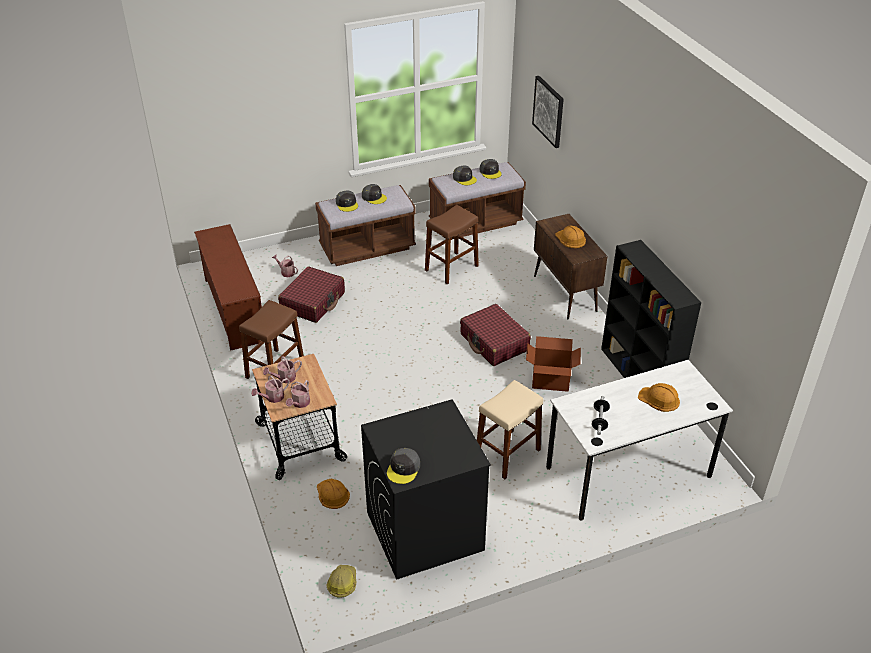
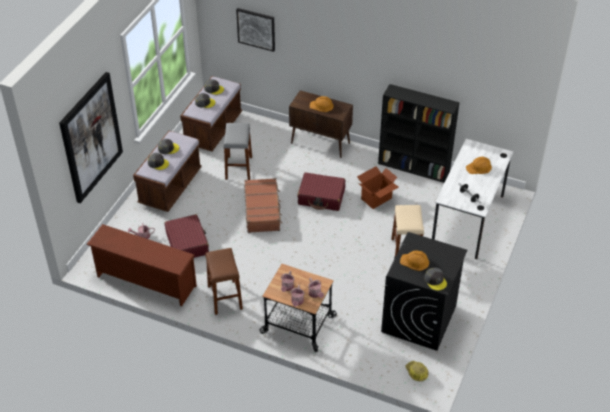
camera: 45 degrees left, 5 degrees up
orange hard hat [317,479,350,509] -> orange hard hat moved to [400,251,429,271]
brown stool [425,205,479,284] -> grey stool [224,123,252,180]
none -> picture [59,72,123,203]
none -> brown suitcase [244,178,283,233]

